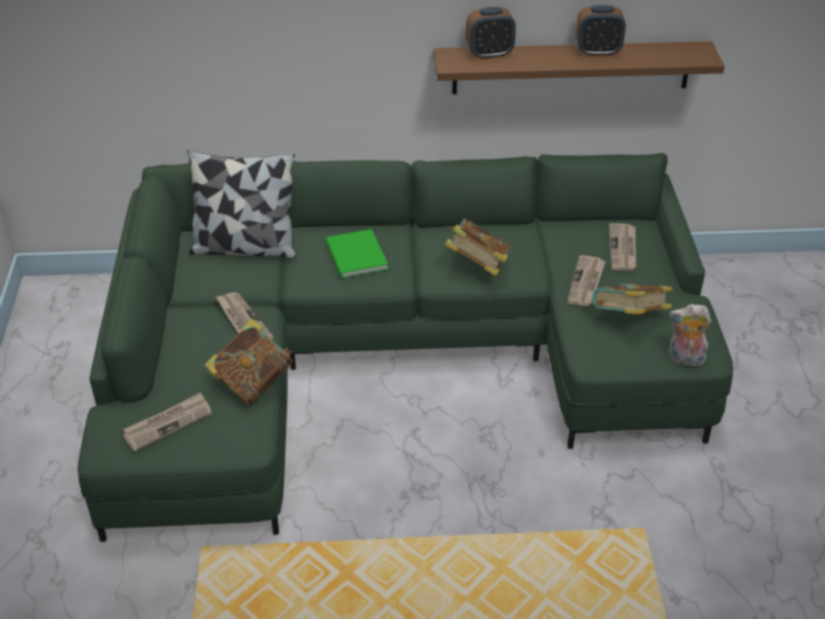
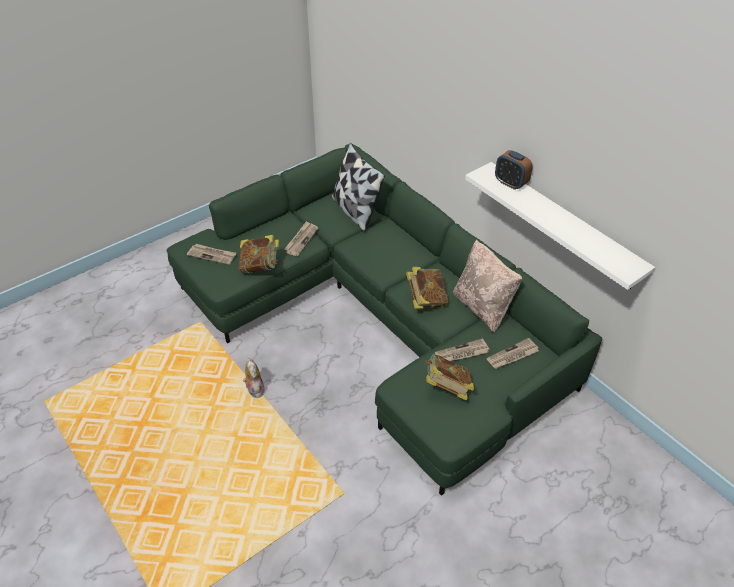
camera: 55 degrees right, 5 degrees up
green book [326,229,388,278] -> none
brown shelf [434,41,725,94] -> white shelf [465,162,655,290]
alarm clock [576,5,626,56] -> none
plush toy [669,304,711,366] -> plush toy moved to [243,358,265,398]
none -> beige pillow [453,240,522,333]

